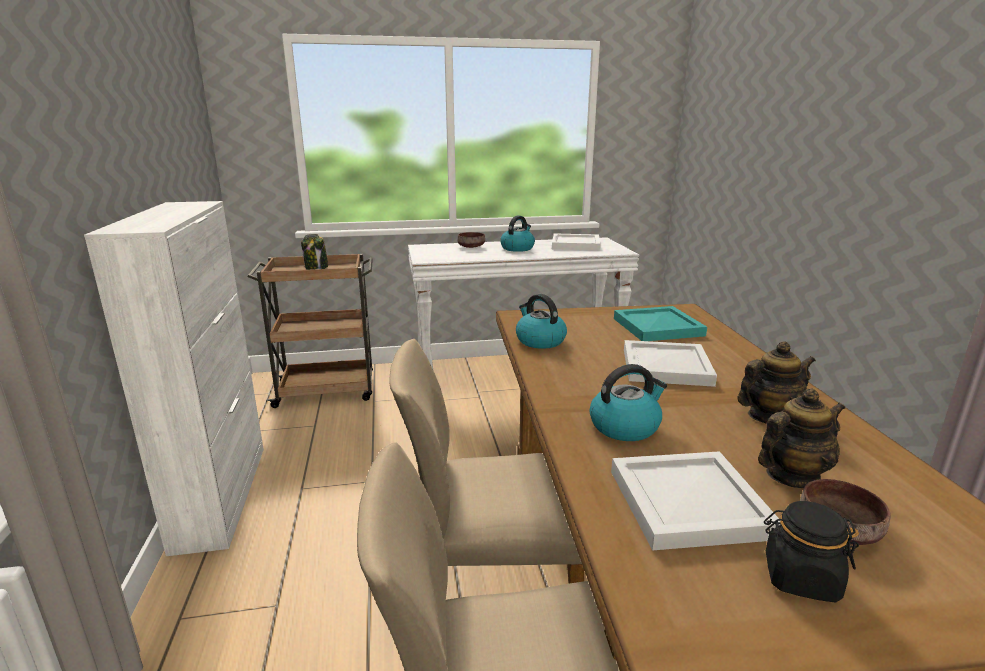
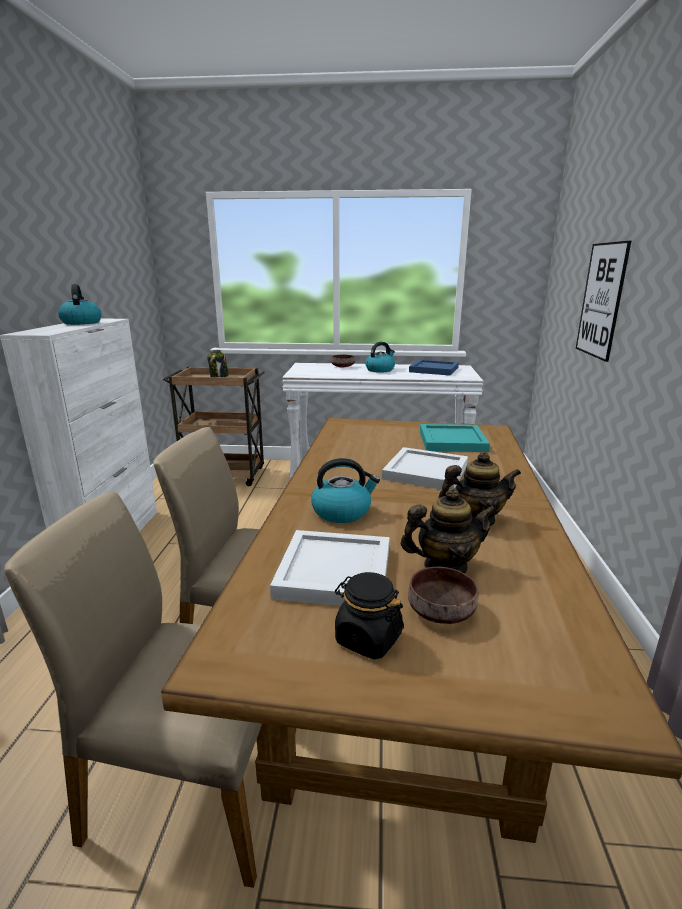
camera: 15 degrees right, 0 degrees up
kettle [516,294,567,349] -> kettle moved to [58,284,102,325]
white tray [552,233,601,251] -> blue tray [409,359,459,376]
none -> picture [576,241,631,362]

